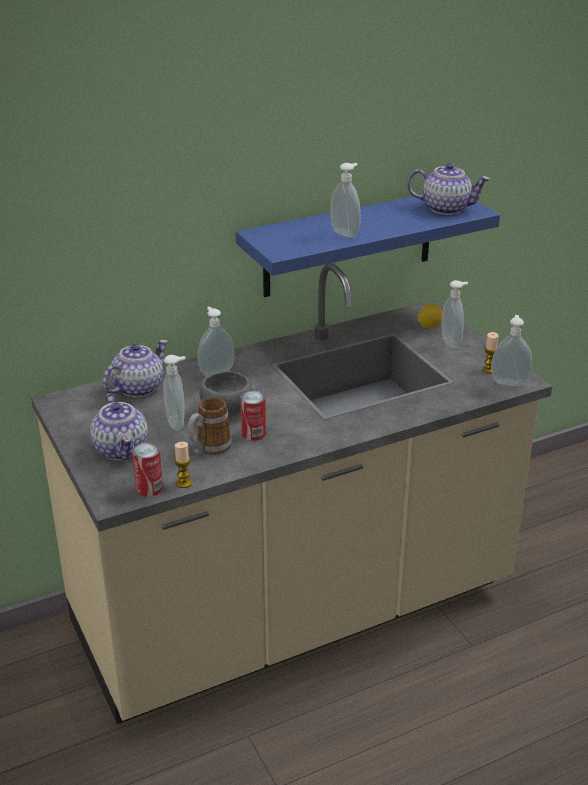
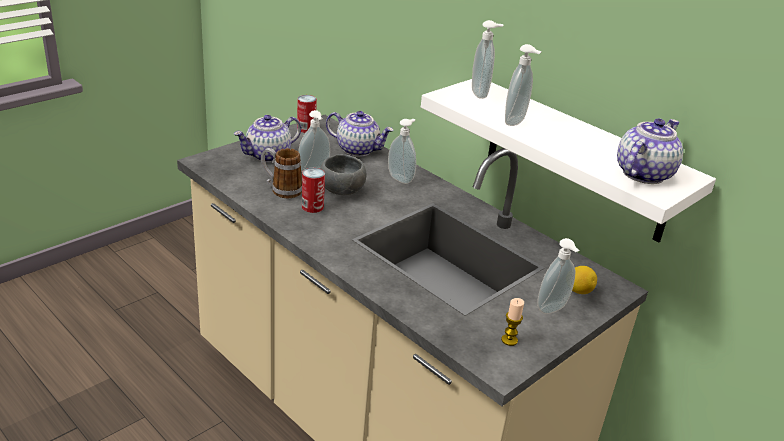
camera: 70 degrees right, 0 degrees up
can [132,443,163,497] -> can moved to [297,95,317,133]
candle [174,442,192,488] -> none
blue shelf [236,197,500,297] -> white shelf [421,79,716,243]
teapot [407,163,490,215] -> teapot turned 135 degrees counterclockwise [617,118,683,184]
soap dispenser [491,315,532,386] -> soap dispenser moved to [472,20,503,99]

